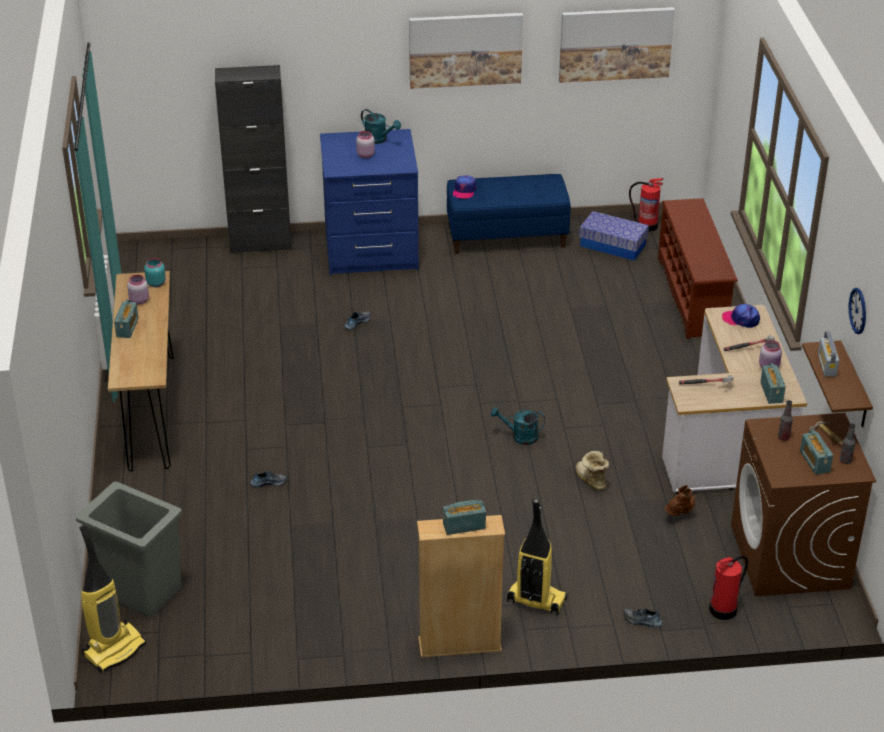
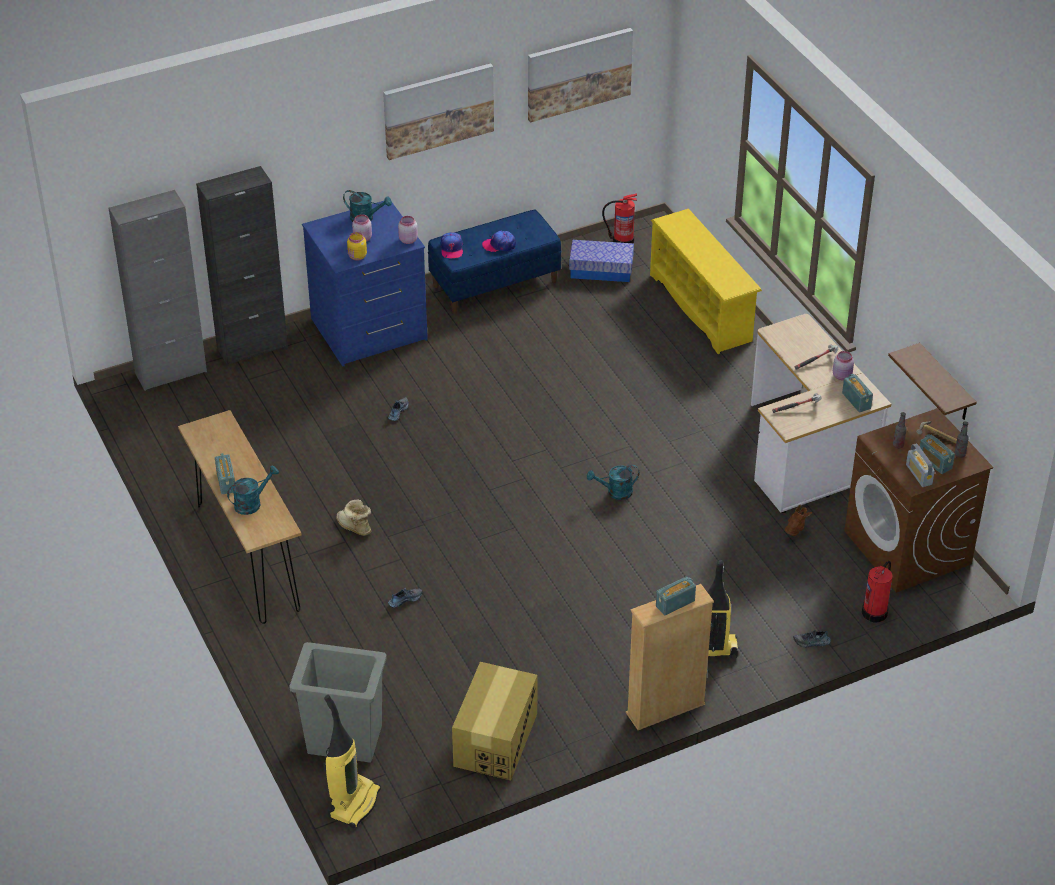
camera: 20 degrees left, 5 degrees up
pink jar [127,275,149,305] -> pink jar moved to [398,216,418,244]
turquoise jar [144,258,166,287] -> none
boot [576,451,609,490] -> boot moved to [336,499,371,536]
brown shoe rack [658,198,738,339] -> yellow shoe rack [650,209,762,354]
cap [722,304,760,328] -> cap moved to [482,230,516,252]
radio [818,331,839,377] -> radio moved to [906,444,935,487]
wall clock [849,288,866,334] -> none
none -> grey cabinet [109,190,207,391]
none -> turquoise watering can [227,465,279,515]
none -> yellow jar [347,232,367,261]
none -> cardboard box [452,662,538,780]

